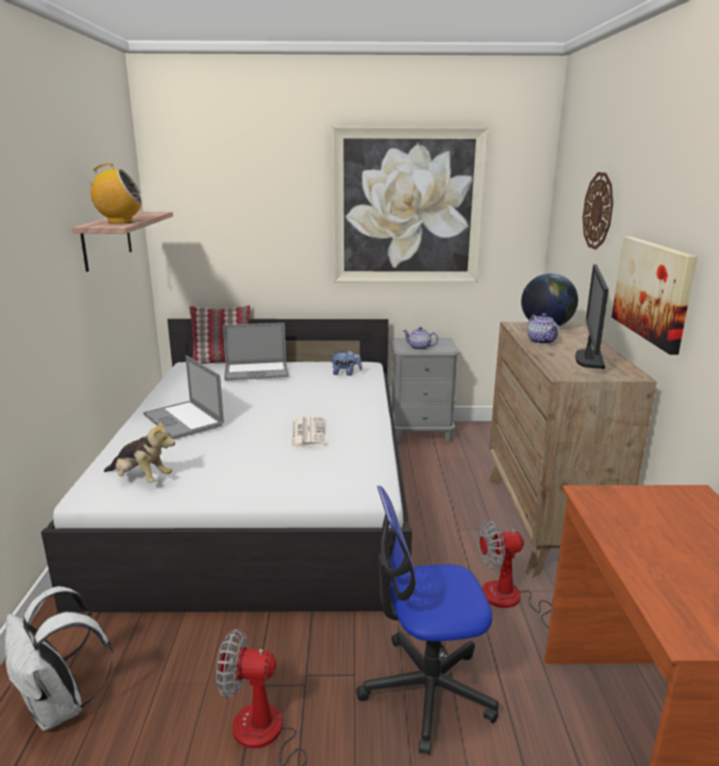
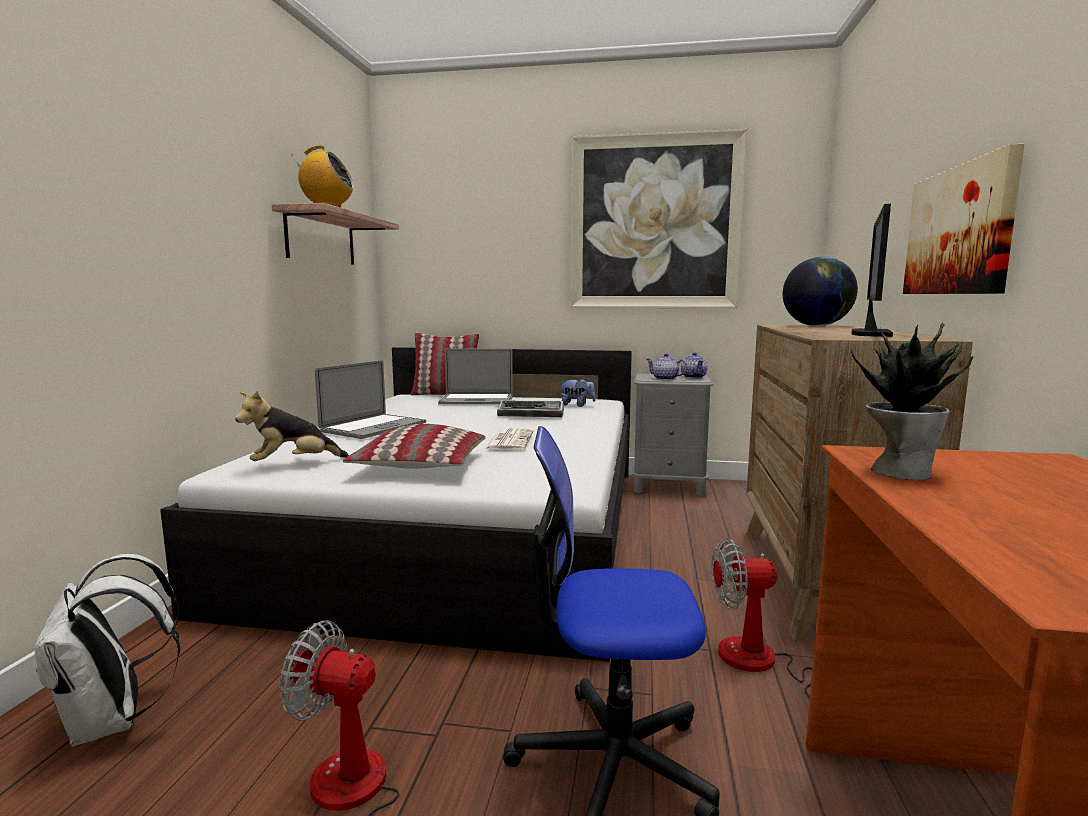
camera: 10 degrees right, 10 degrees down
plush toy [104,419,175,483] -> plush toy turned 120 degrees clockwise [235,391,349,461]
laptop [143,355,224,439] -> laptop turned 120 degrees counterclockwise [315,360,426,439]
teapot [527,313,559,344] -> teapot moved to [681,352,708,378]
wall clock [582,172,613,250] -> none
none -> pillow [343,424,486,469]
none -> keyboard [497,400,564,417]
none -> potted plant [851,323,973,480]

